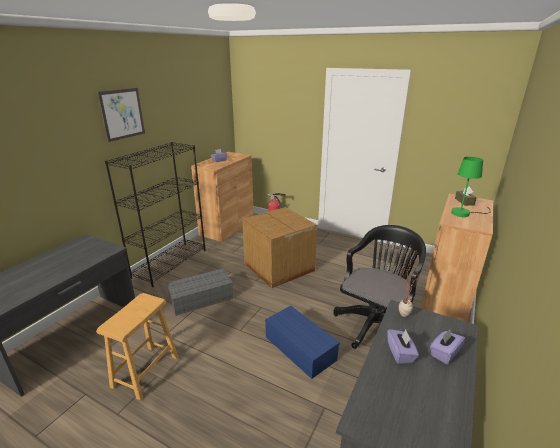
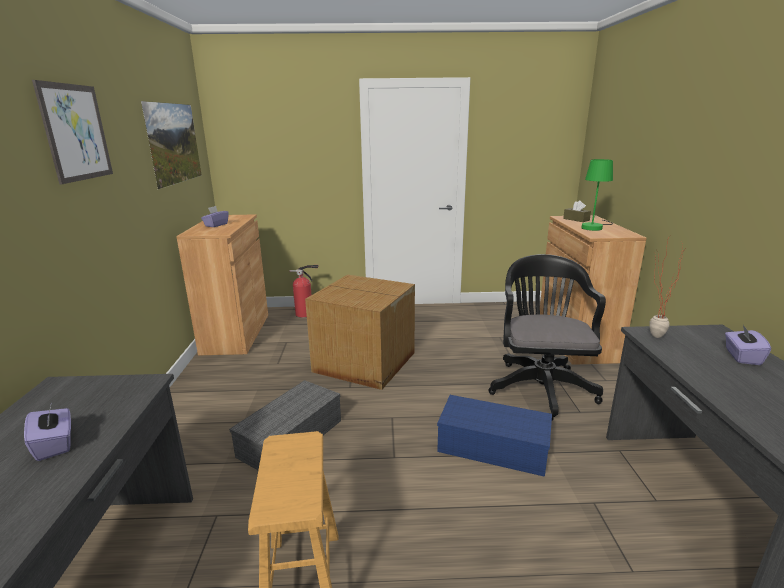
camera: 30 degrees left, 5 degrees down
black bookcase [105,142,206,287] -> none
purple tissue box [388,329,419,364] -> purple tissue box moved to [24,402,71,461]
none -> picture [141,101,202,189]

